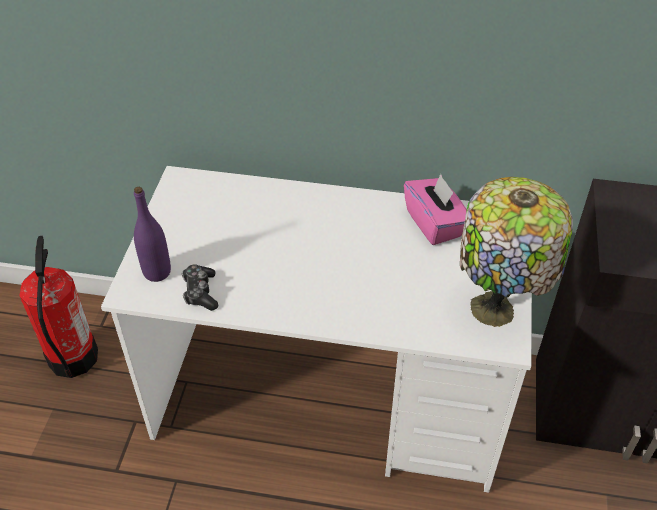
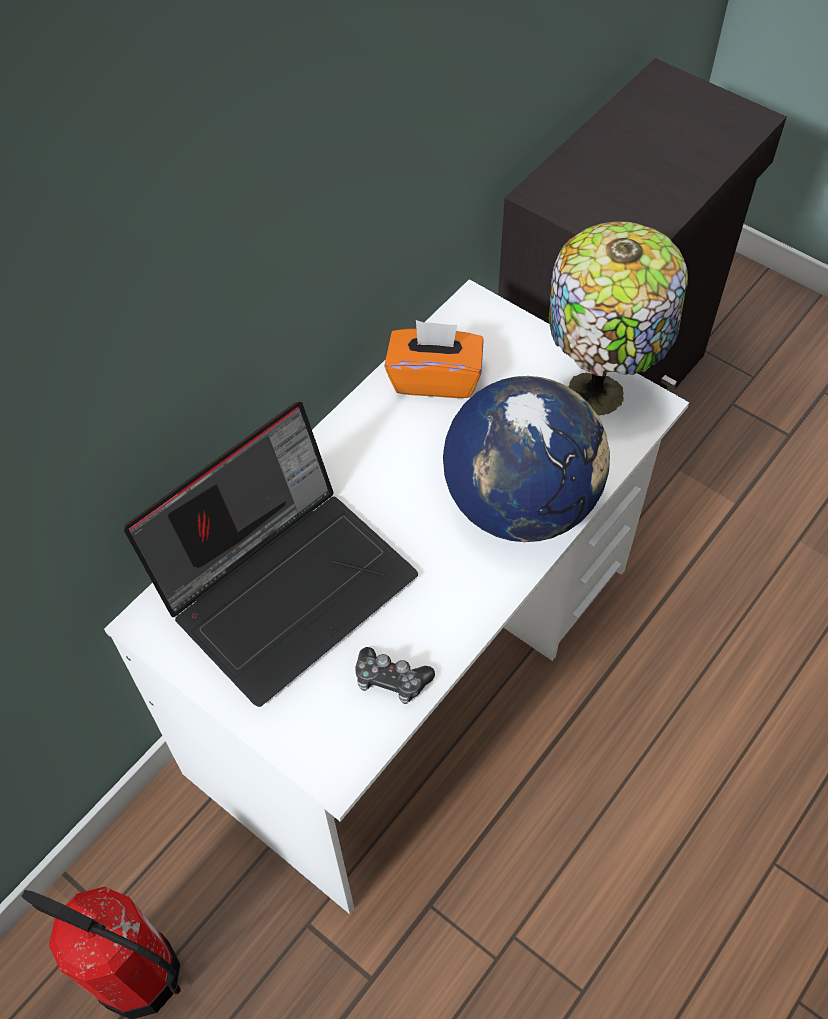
camera: 60 degrees left, 10 degrees up
purple bottle [134,187,171,282] -> none
pink tissue box [404,174,466,245] -> orange tissue box [384,320,484,398]
none -> laptop [124,402,418,707]
none -> globe [443,376,610,542]

